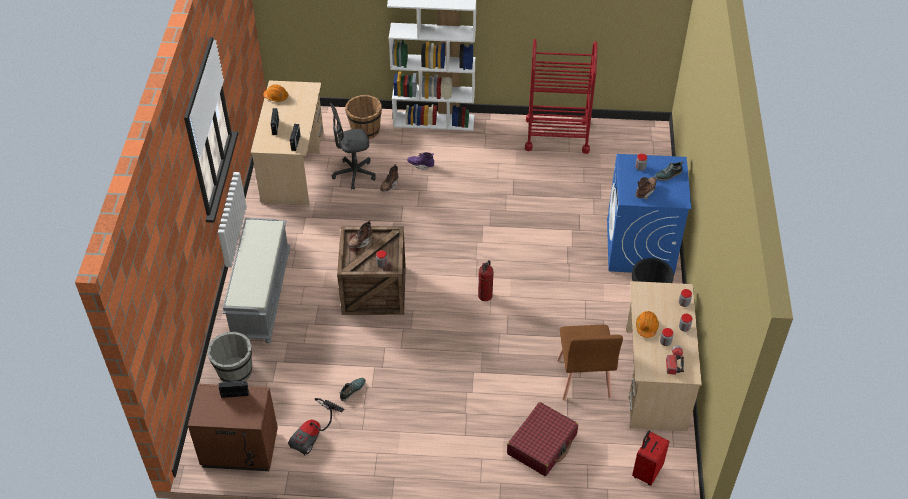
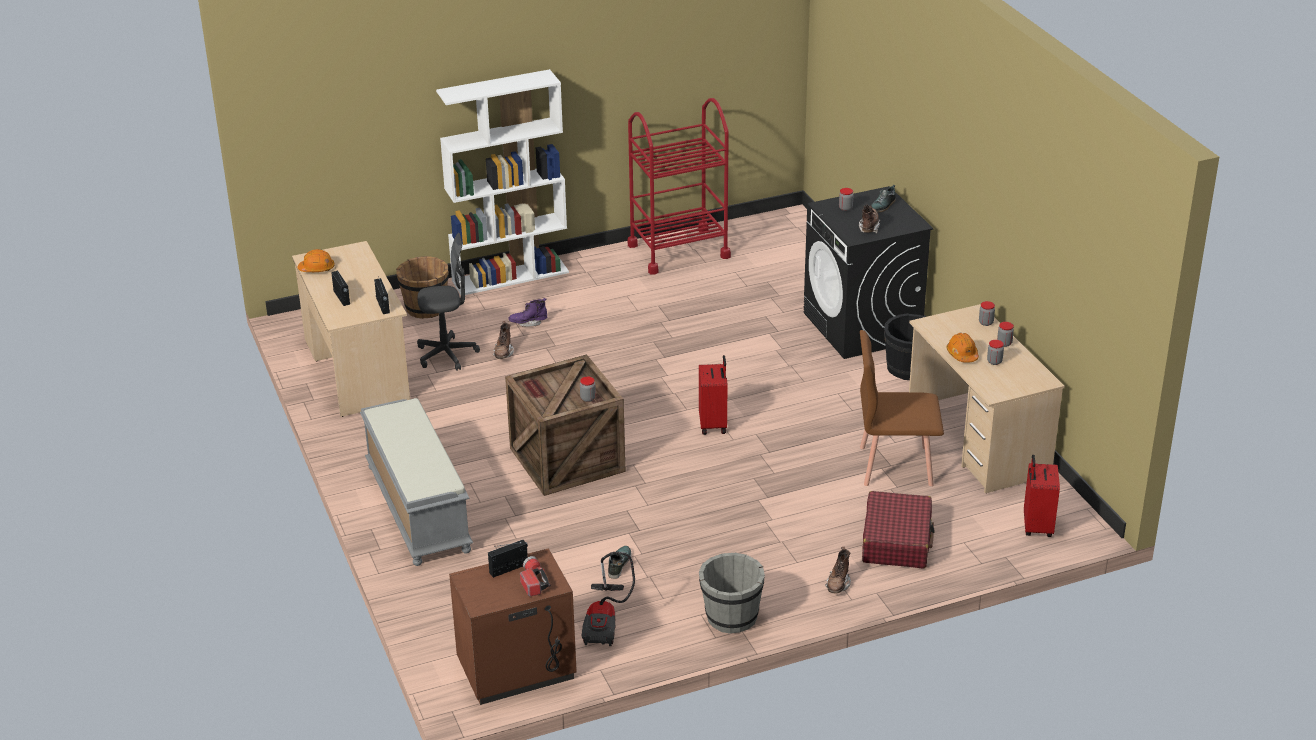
camera: 25 degrees left, 15 degrees down
grey bucket [207,332,252,382] -> grey bucket moved to [699,552,765,634]
grey office chair [330,103,376,190] -> grey office chair turned 150 degrees counterclockwise [417,233,480,371]
brown boot [348,220,373,249] -> brown boot moved to [825,547,851,594]
fire extinguisher [478,260,494,301] -> red suitcase [699,355,728,435]
brown chair [557,325,623,400] -> brown chair turned 120 degrees clockwise [860,330,944,486]
blue washing machine [607,154,691,275] -> black washing machine [803,186,933,359]
flashlight [666,345,684,375] -> flashlight moved to [520,556,551,597]

